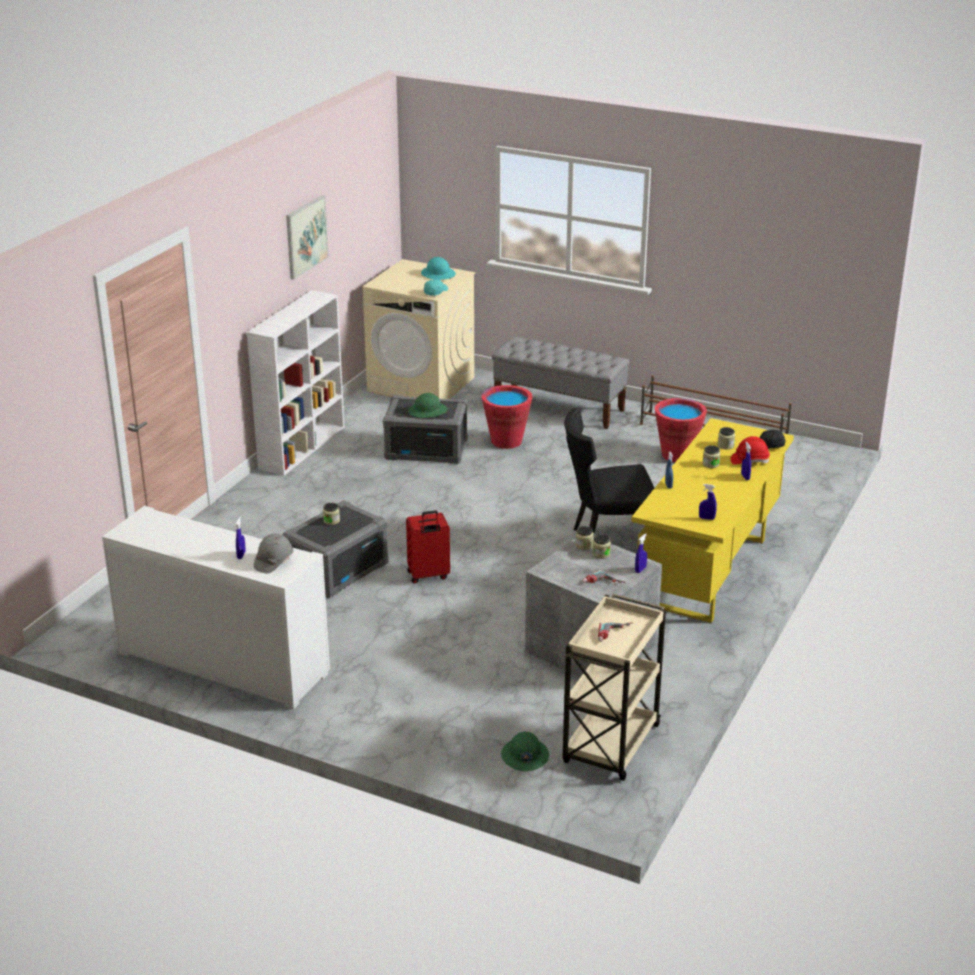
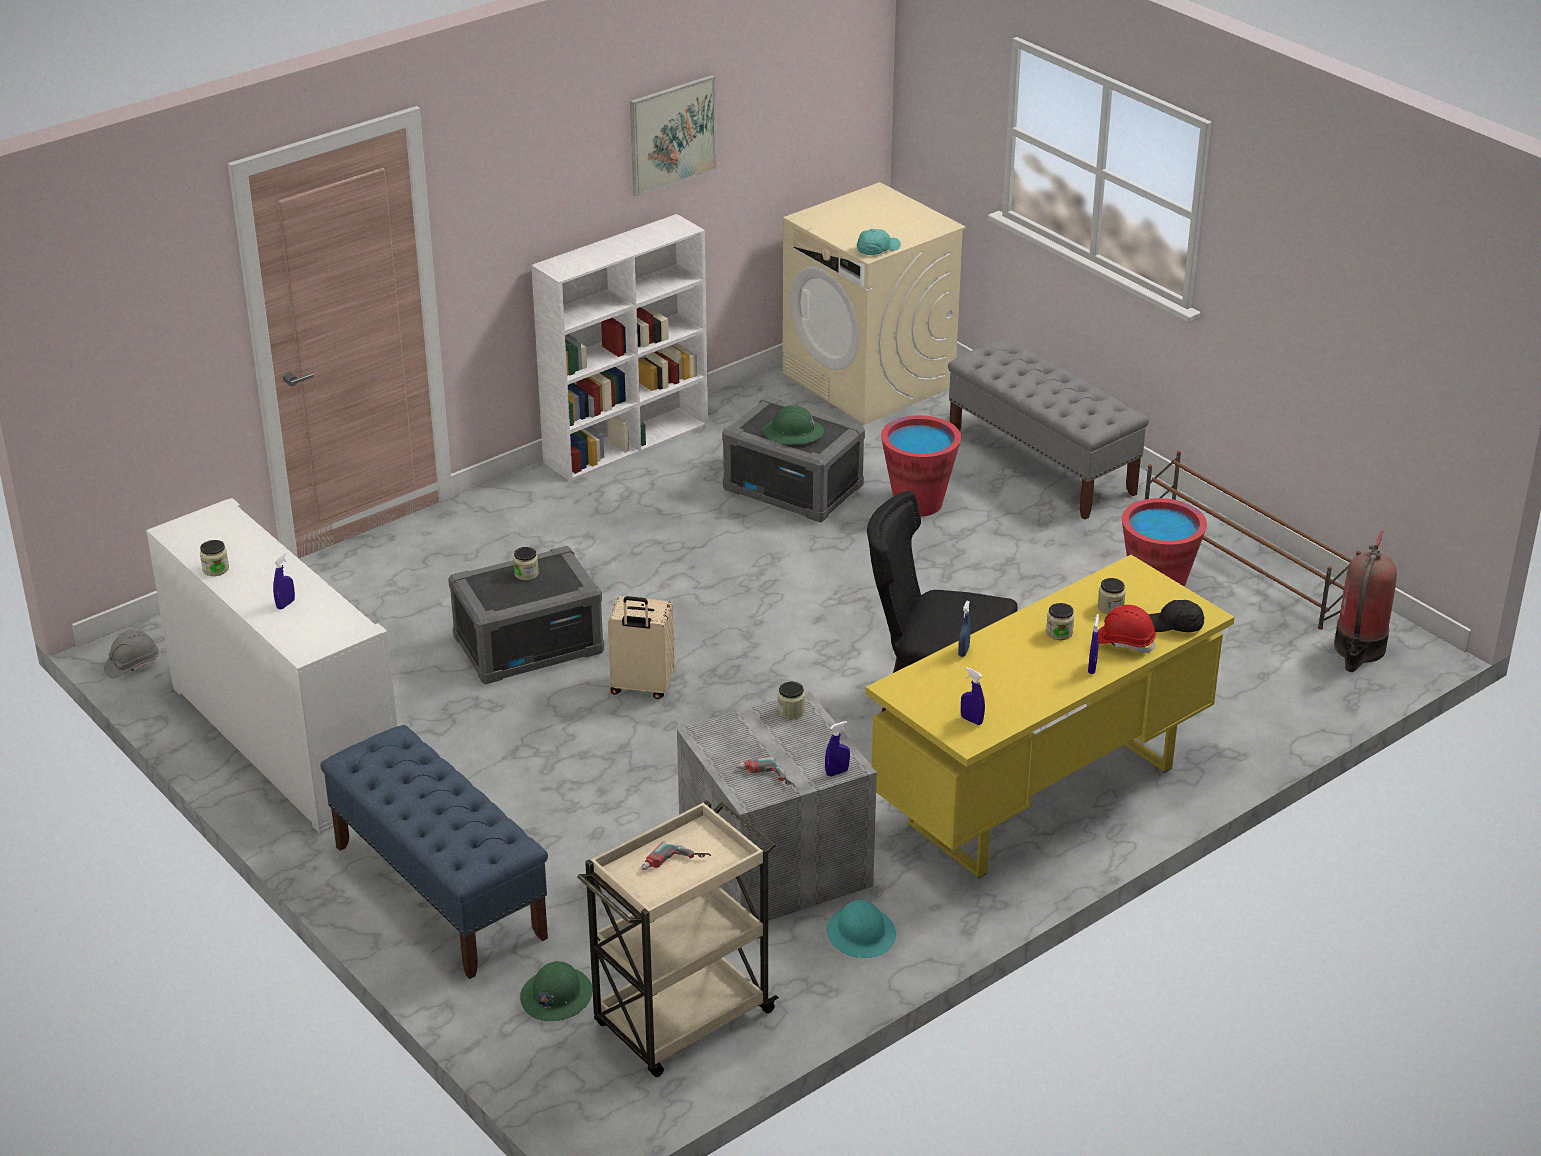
camera: 25 degrees right, 5 degrees up
grey hard hat [254,533,293,574] -> grey hard hat moved to [104,630,160,679]
red suitcase [406,510,450,584] -> beige suitcase [608,596,675,699]
turquoise hard hat [421,257,456,280] -> turquoise hard hat moved to [826,900,896,958]
jar [592,534,611,559] -> jar moved to [200,540,229,576]
none -> blue bench [320,725,548,979]
none -> fire extinguisher [1334,530,1397,672]

